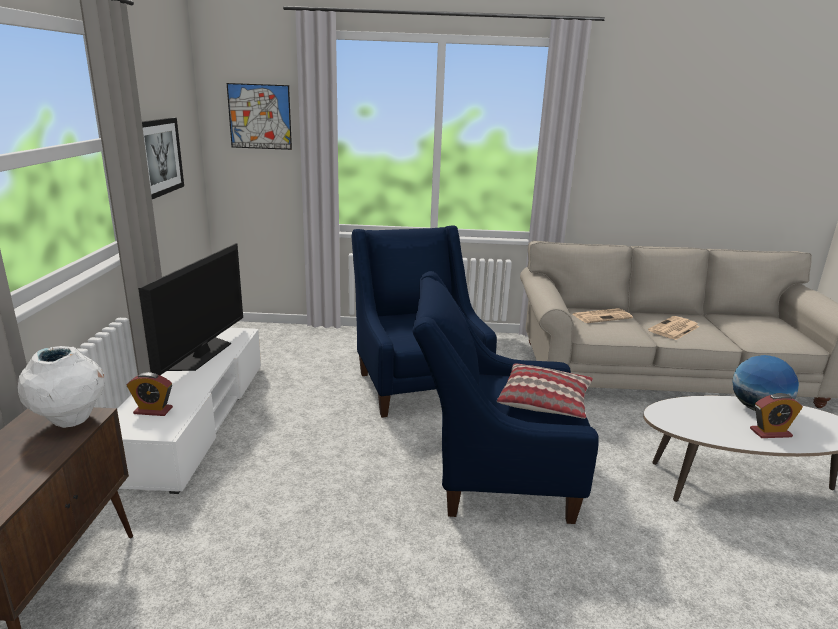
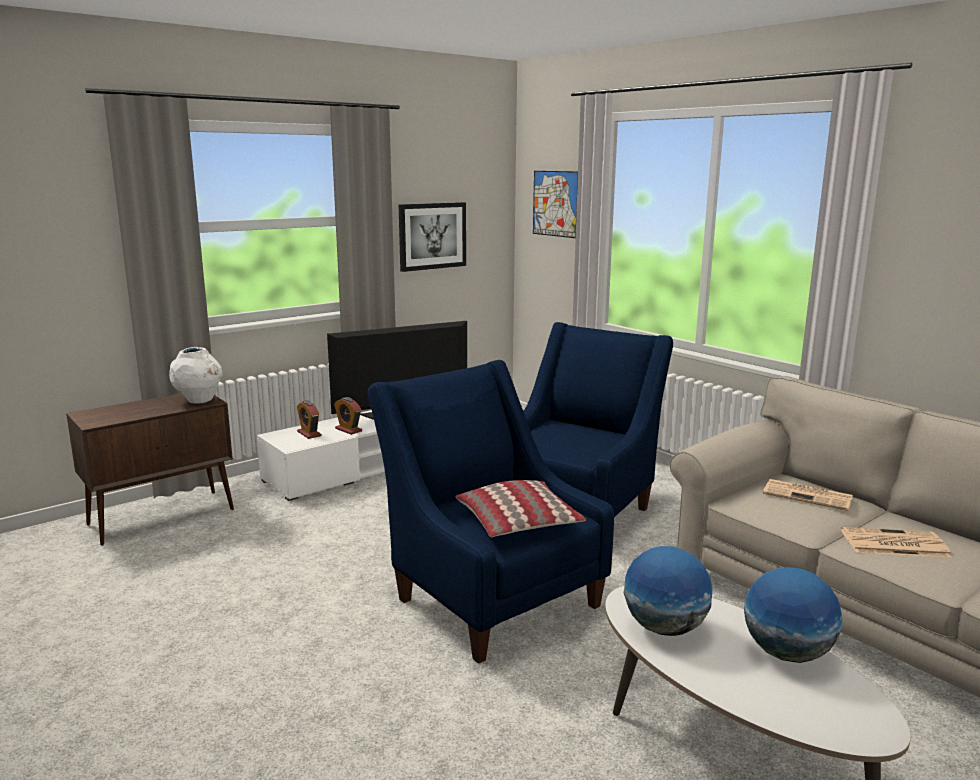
camera: 50 degrees right, 5 degrees down
alarm clock [750,393,803,438] -> alarm clock moved to [334,397,362,435]
none -> globe [624,546,713,636]

